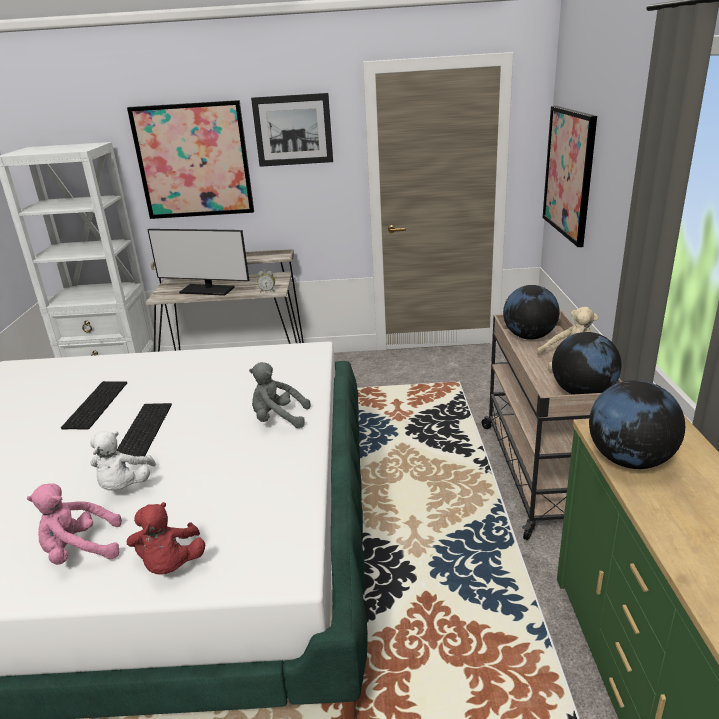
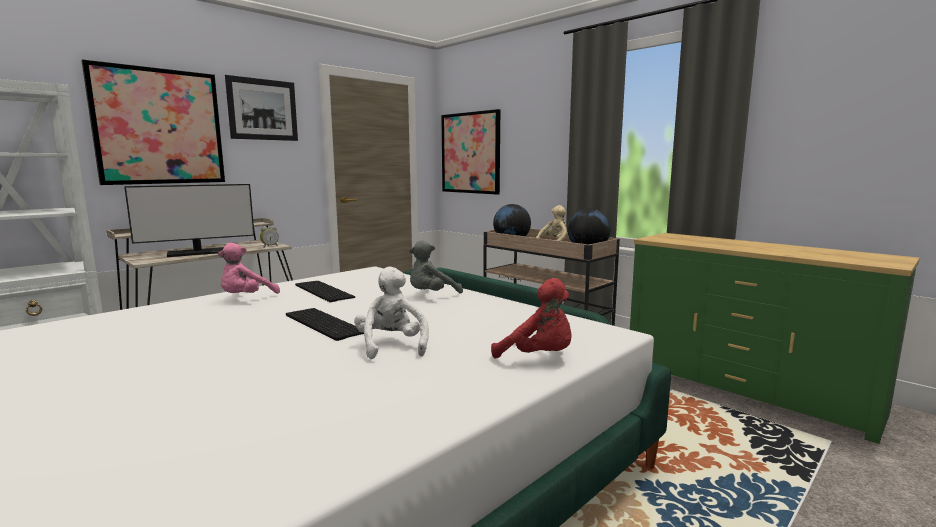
camera: 45 degrees left, 15 degrees down
pink plush toy [27,483,122,565] -> pink plush toy moved to [218,243,280,294]
keyboard [61,381,127,430] -> keyboard moved to [295,281,355,302]
white plush toy [90,431,156,491] -> white plush toy turned 150 degrees counterclockwise [354,266,429,359]
globe [589,380,685,469] -> none

